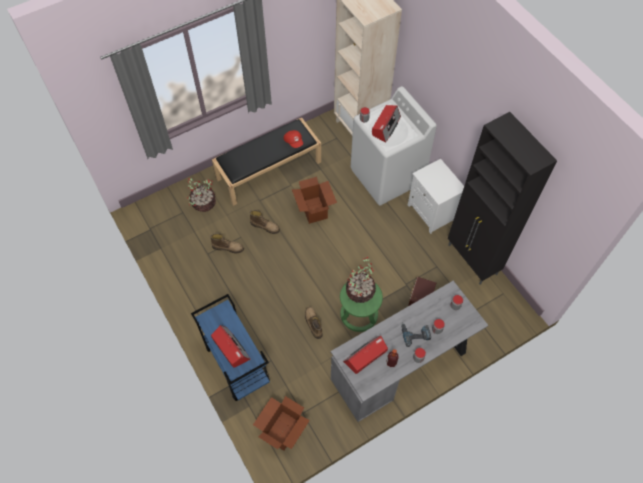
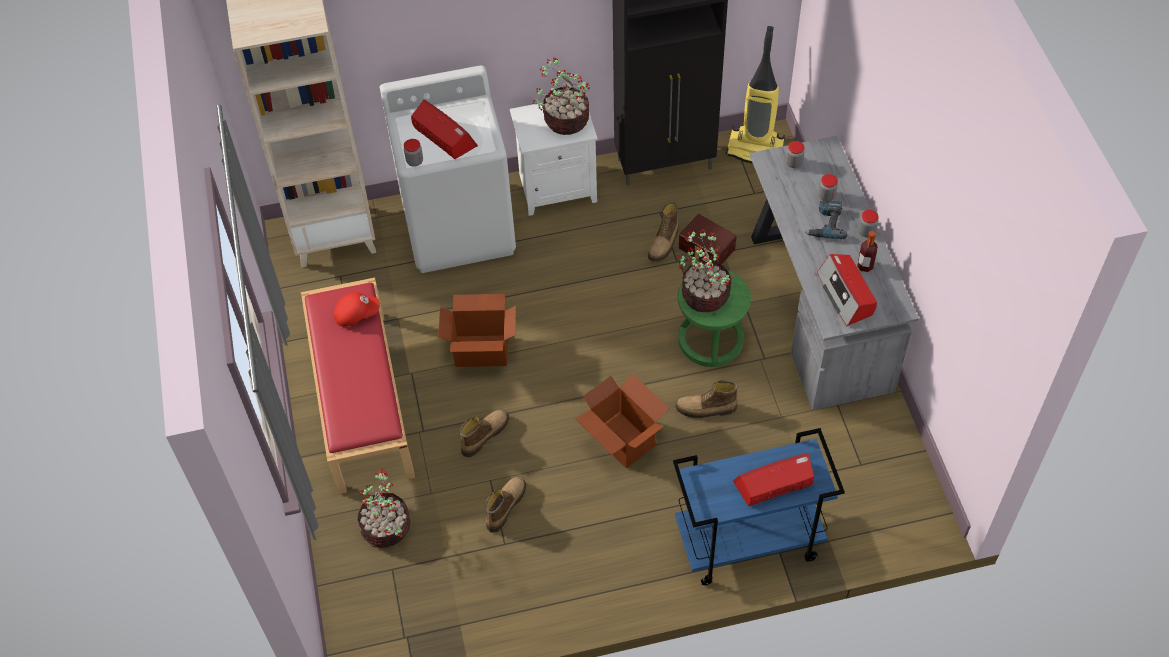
camera: 70 degrees left, 5 degrees down
black bench [212,117,321,206] -> red bench [301,278,415,494]
cardboard box [253,396,310,451] -> cardboard box moved to [576,374,669,468]
none -> potted plant [533,57,590,135]
none -> boot [648,201,679,262]
none -> vacuum cleaner [726,26,785,164]

